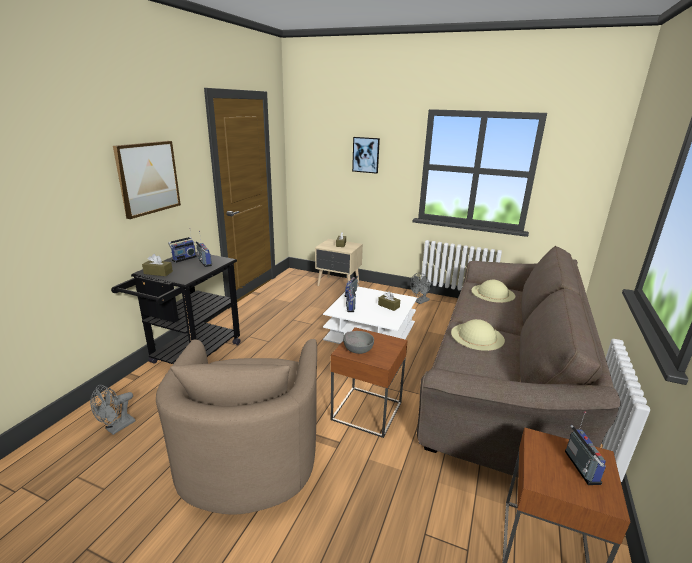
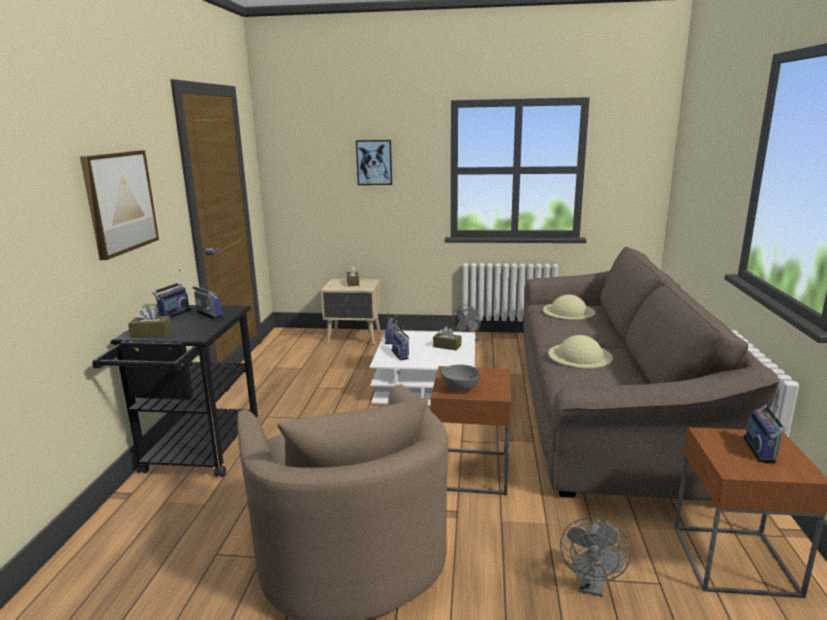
camera: 15 degrees left, 5 degrees down
grey fan [90,385,136,435] -> grey fan moved to [560,517,631,597]
radio [565,411,606,485] -> radio turned 150 degrees counterclockwise [744,405,786,464]

